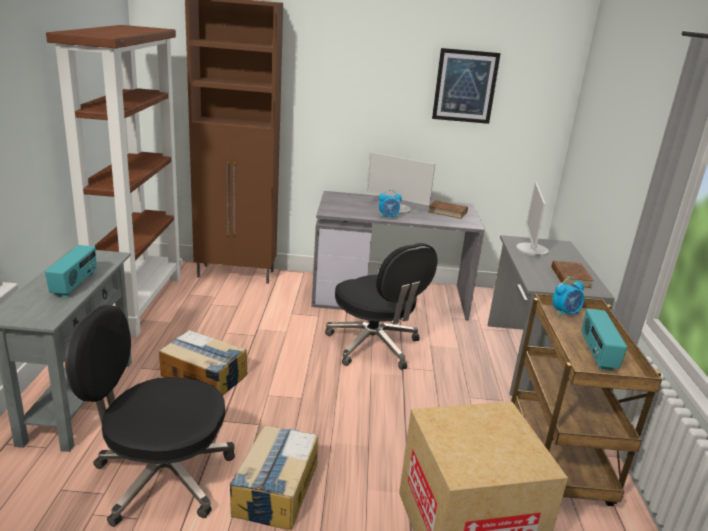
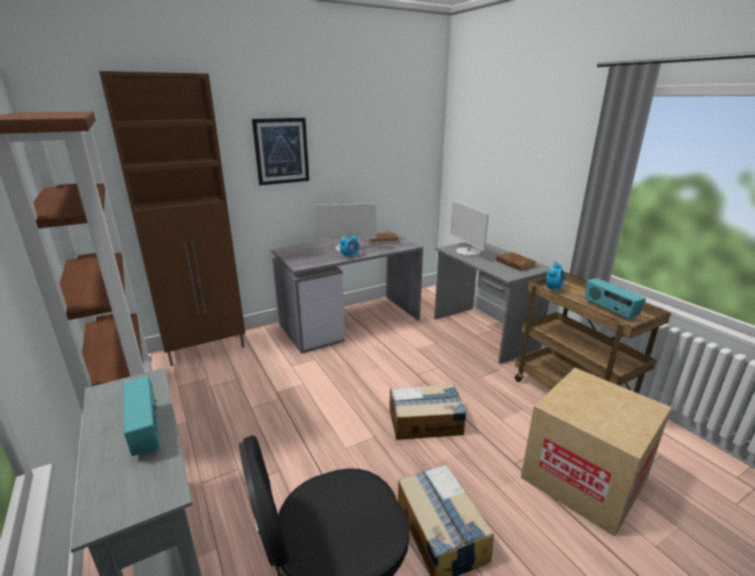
camera: 30 degrees left, 0 degrees up
cardboard box [159,330,247,396] -> cardboard box moved to [390,384,467,440]
black office chair [325,243,438,370] -> none
picture [432,48,501,124] -> picture moved to [252,118,309,185]

